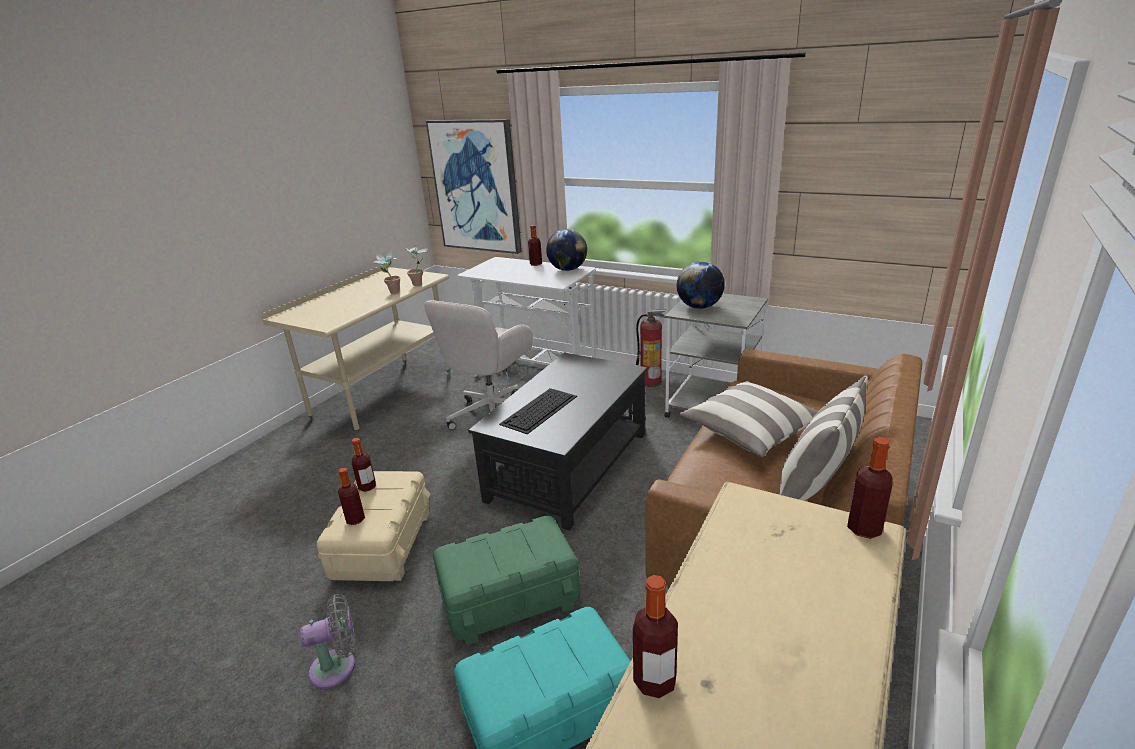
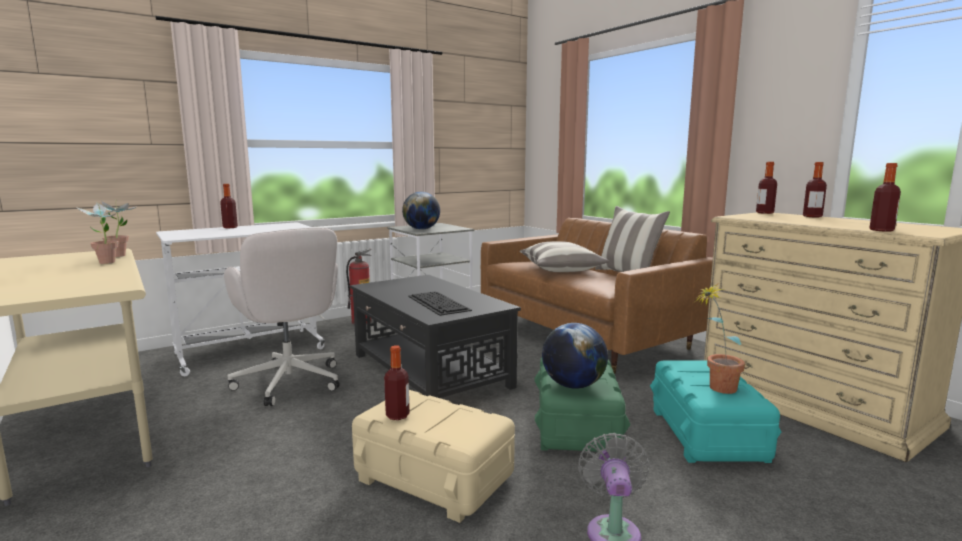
camera: 65 degrees left, 15 degrees down
bottle [338,468,365,525] -> bottle moved to [803,162,827,217]
picture [426,119,522,254] -> none
globe [546,229,587,271] -> globe moved to [542,323,608,389]
none -> potted plant [695,283,745,394]

